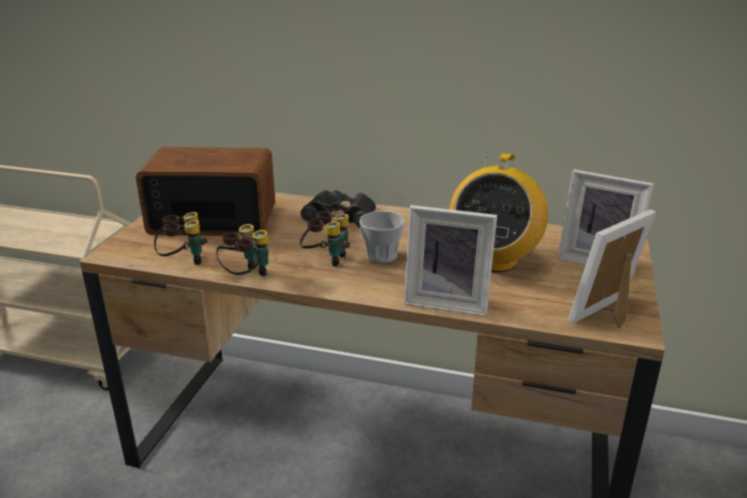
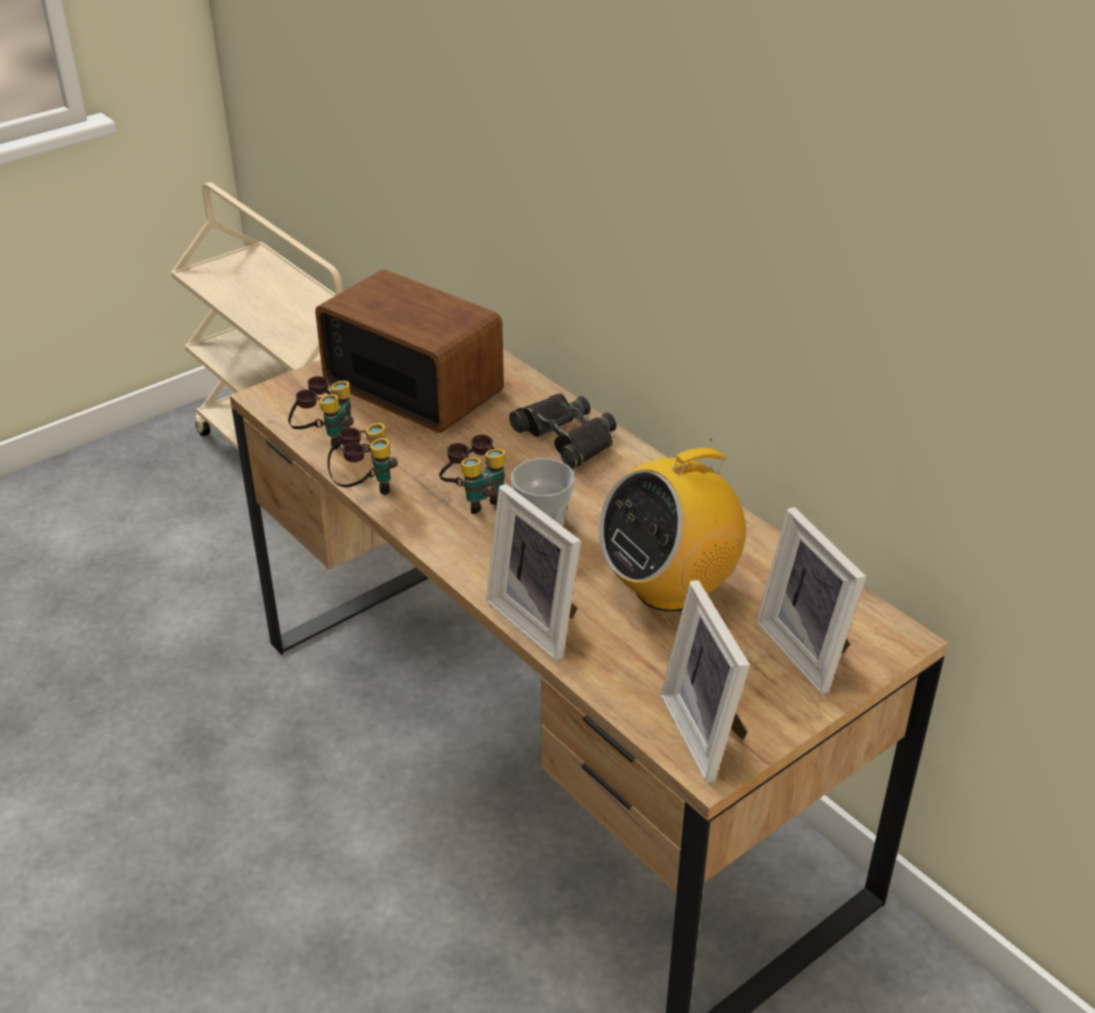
camera: 35 degrees right, 10 degrees up
picture frame [568,209,656,329] -> picture frame turned 105 degrees counterclockwise [660,580,750,782]

